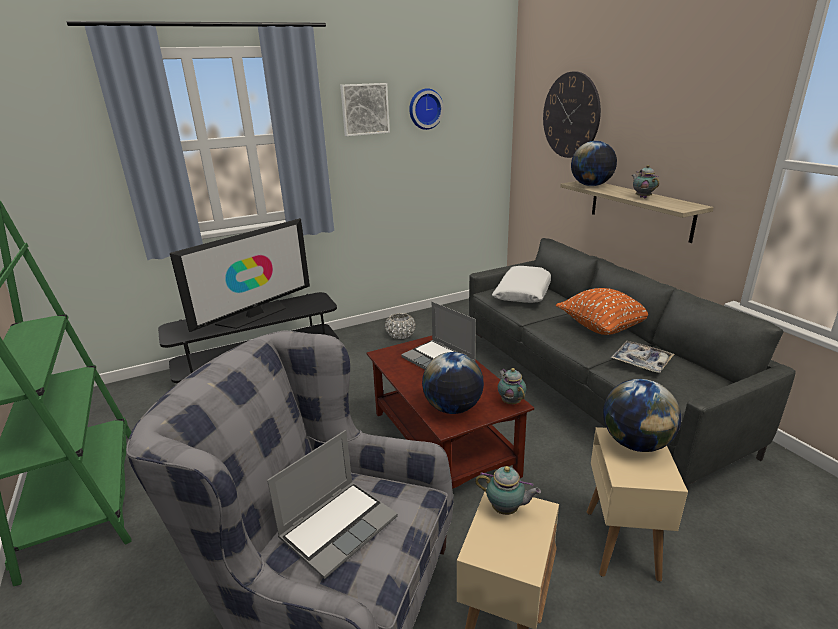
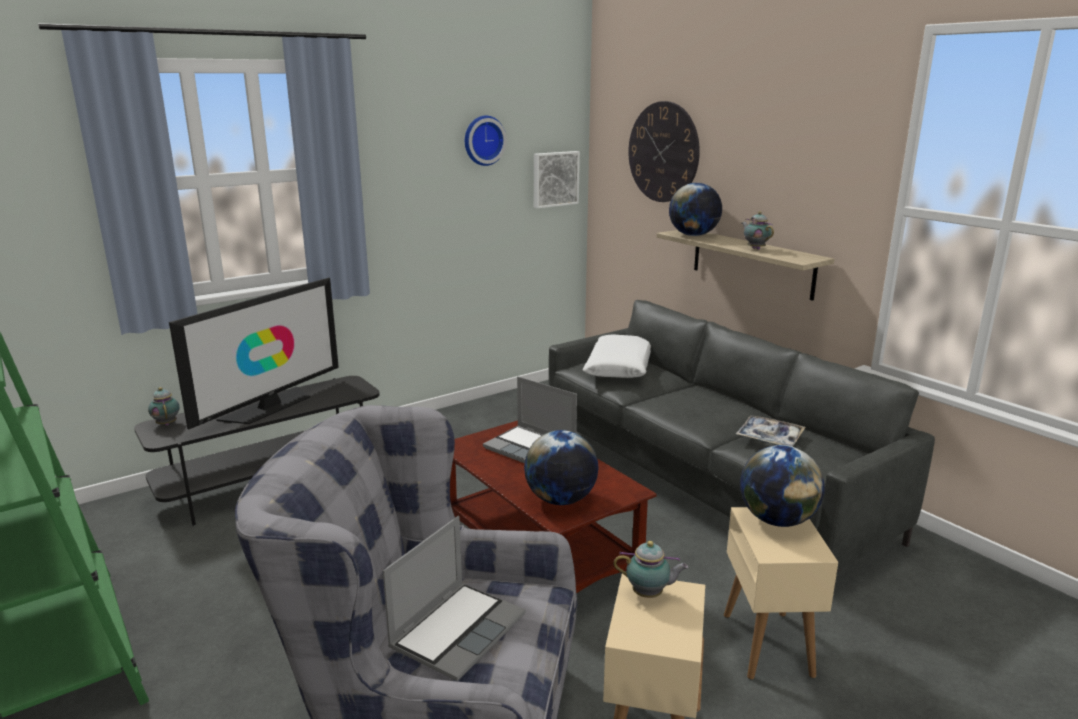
camera: 10 degrees left, 5 degrees down
picture [340,83,390,136] -> picture moved to [534,151,580,208]
white planter [385,313,416,339] -> none
teapot [498,368,526,405] -> teapot moved to [148,387,180,426]
orange pillow [556,288,648,335] -> none

